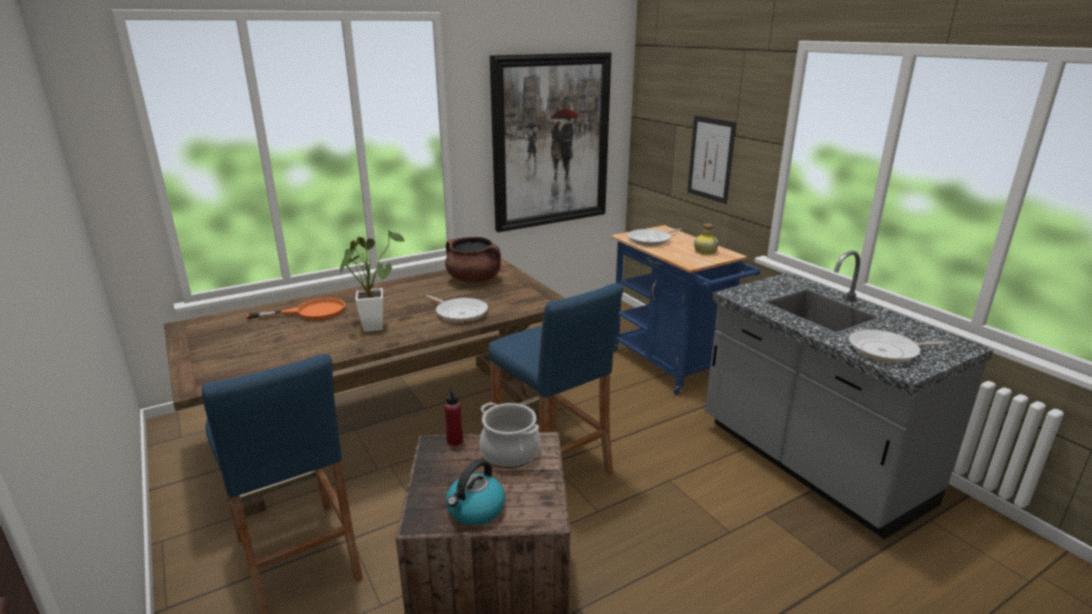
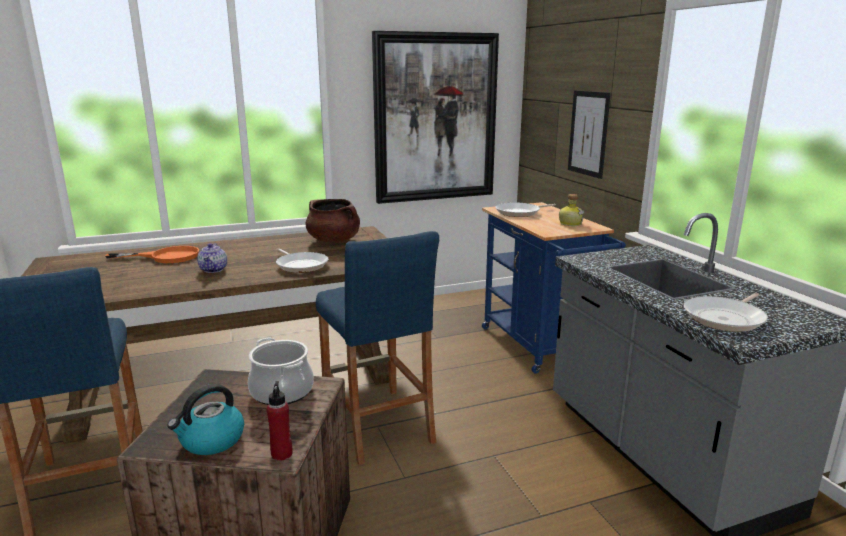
camera: 10 degrees right, 5 degrees down
potted plant [340,230,405,332] -> teapot [197,243,227,273]
red bottle [444,386,463,446] -> red bottle moved to [267,381,292,461]
frying pan [849,329,949,363] -> frying pan turned 45 degrees counterclockwise [684,293,768,332]

